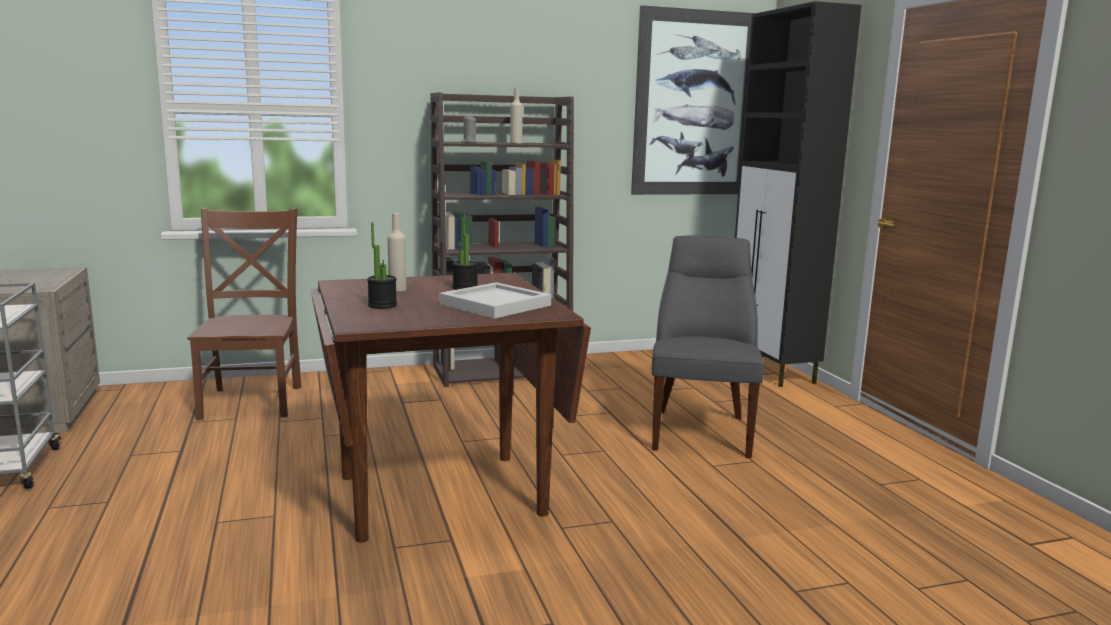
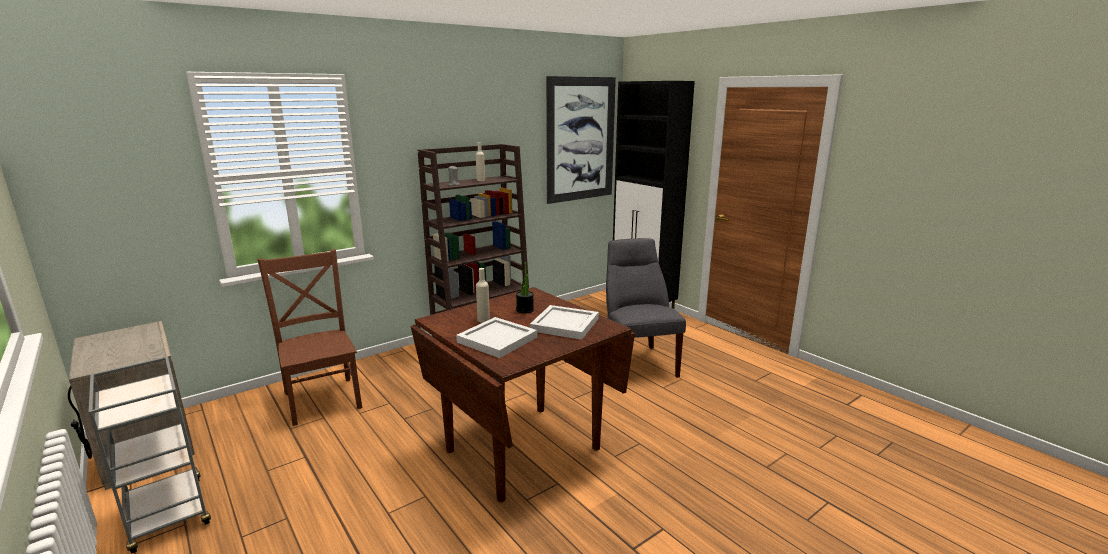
camera: 20 degrees left, 5 degrees up
potted plant [367,222,397,309] -> white tray [456,317,537,358]

